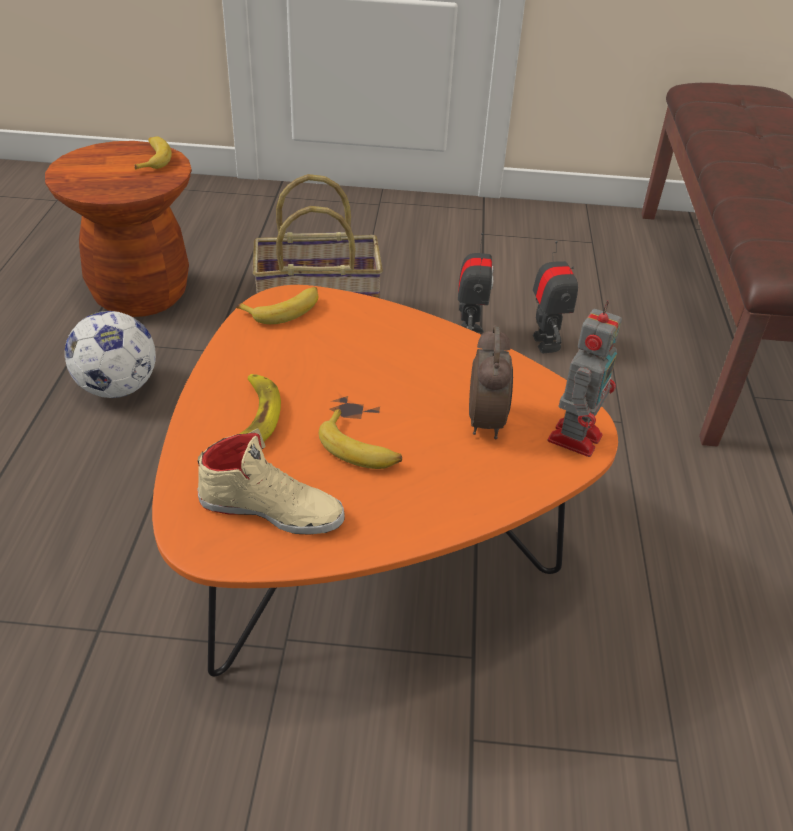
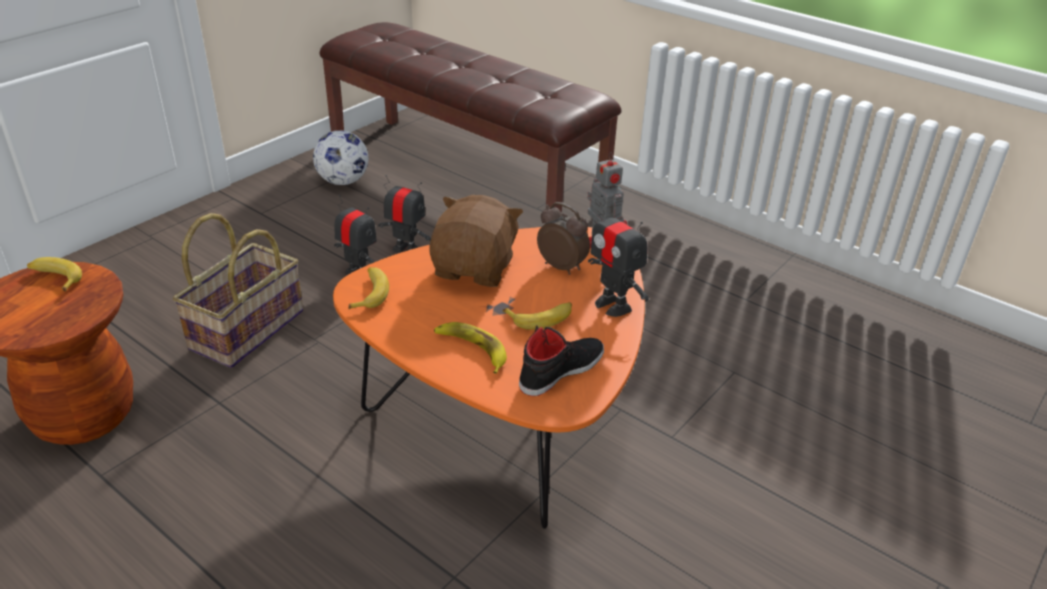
camera: 55 degrees left, 5 degrees down
football [65,311,156,398] -> football moved to [313,130,369,185]
beige shoe [198,429,345,535] -> black shoe [519,326,604,396]
none -> brown plush toy [429,195,523,287]
none -> toy robot [588,194,649,317]

